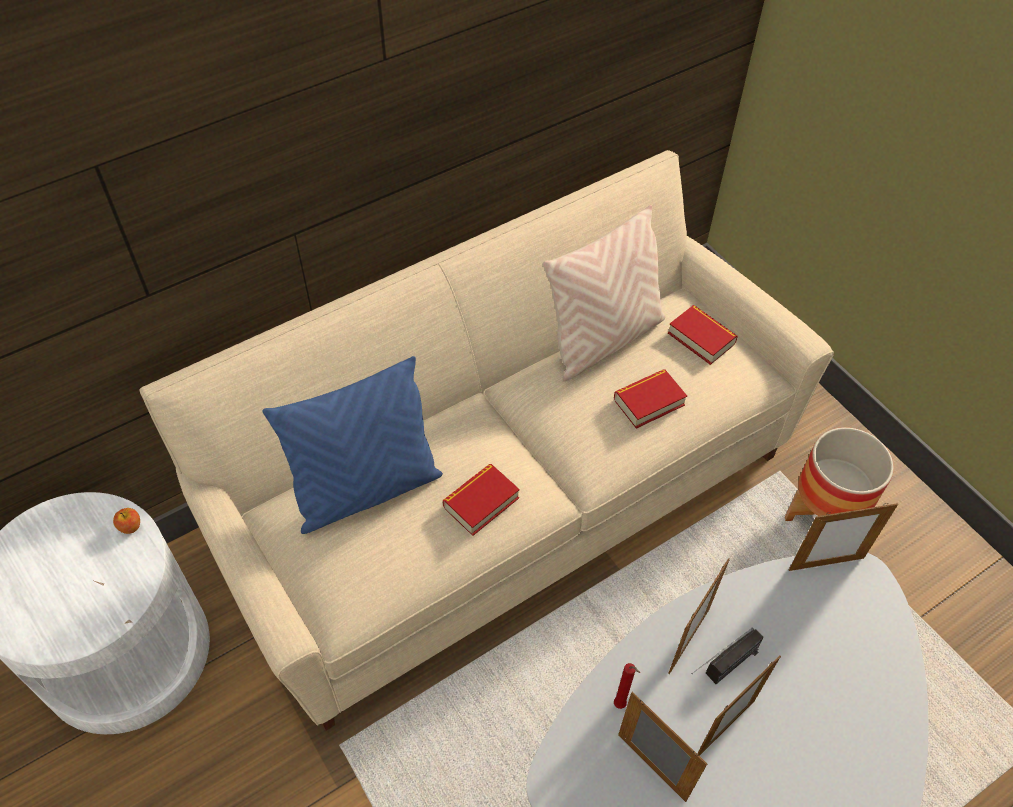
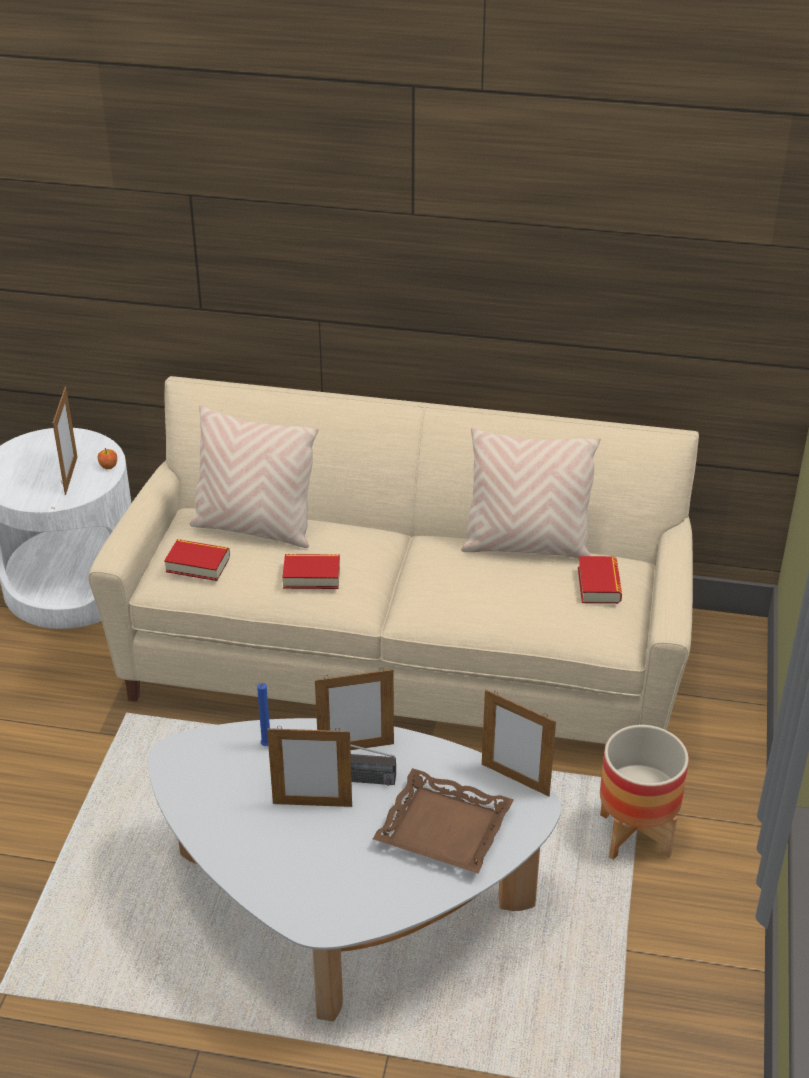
camera: 45 degrees right, 15 degrees down
blue pillow [263,356,443,534] -> beige pillow [190,404,319,548]
book [614,370,687,429] -> book moved to [164,539,230,581]
red candle [614,663,640,709] -> blue candle [257,683,270,746]
picture frame [618,692,707,802] -> picture frame moved to [53,386,77,495]
none -> brown tray [373,768,514,873]

